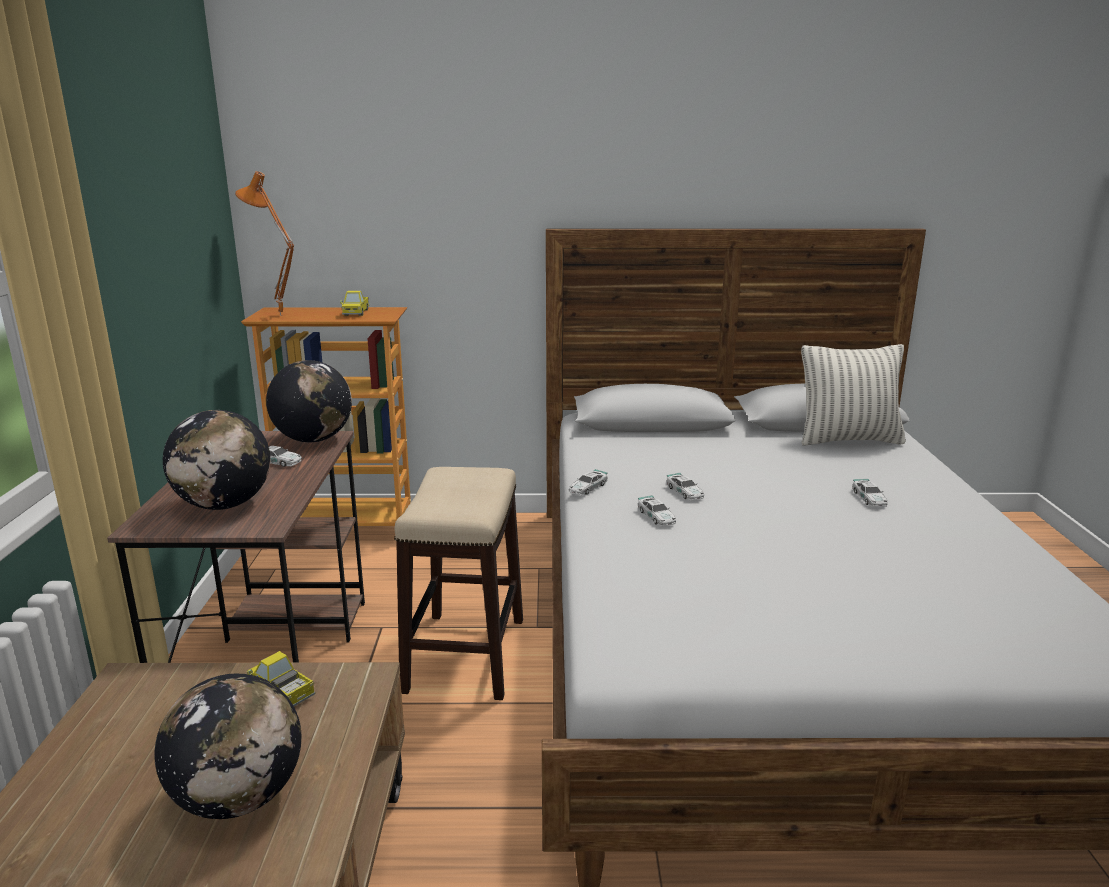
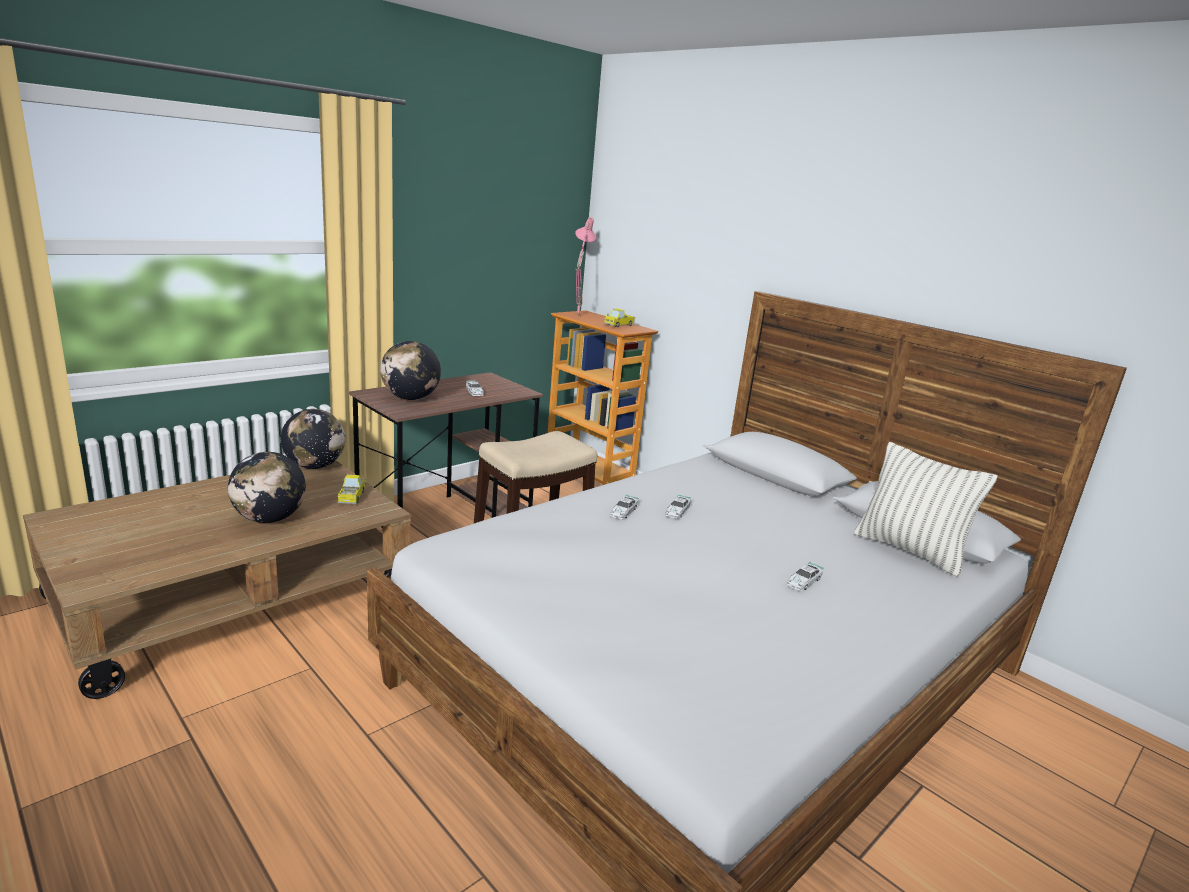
camera: 45 degrees right, 0 degrees up
orange table lamp [235,171,294,316] -> pink table lamp [575,217,597,316]
globe [266,360,352,442] -> globe moved to [281,409,345,469]
toy car [569,469,608,496] -> none

